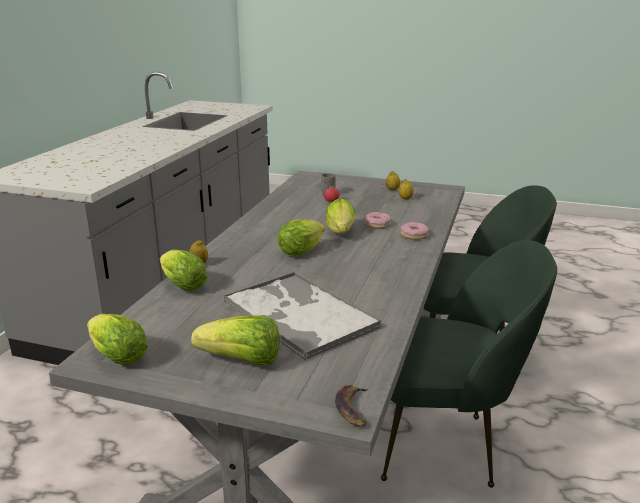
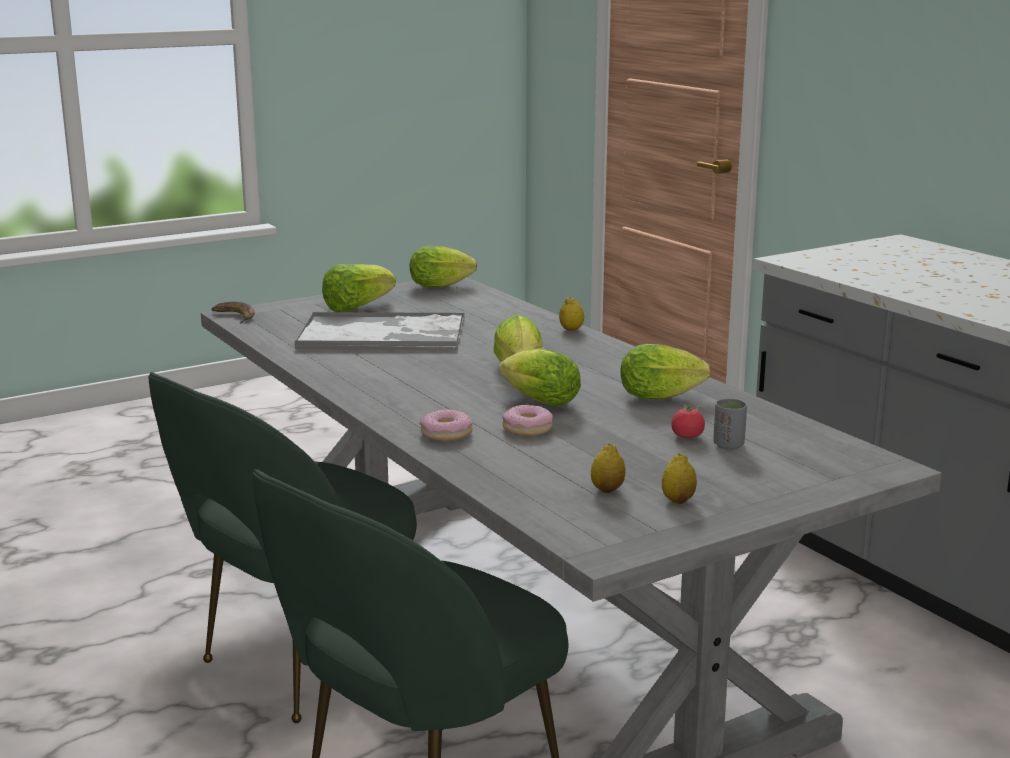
camera: 130 degrees right, 5 degrees down
lettuce [160,250,207,291] -> lettuce moved to [620,344,710,399]

